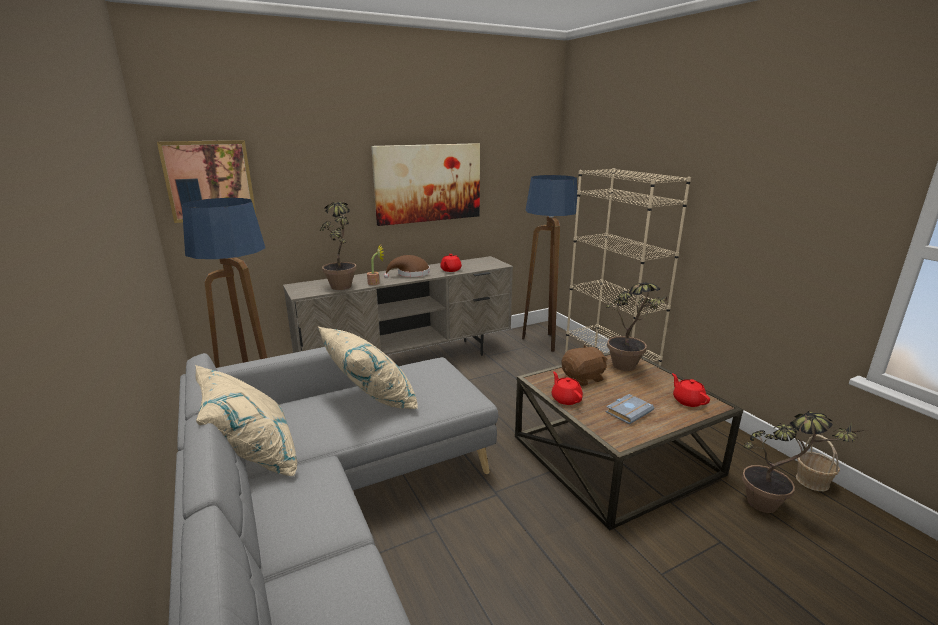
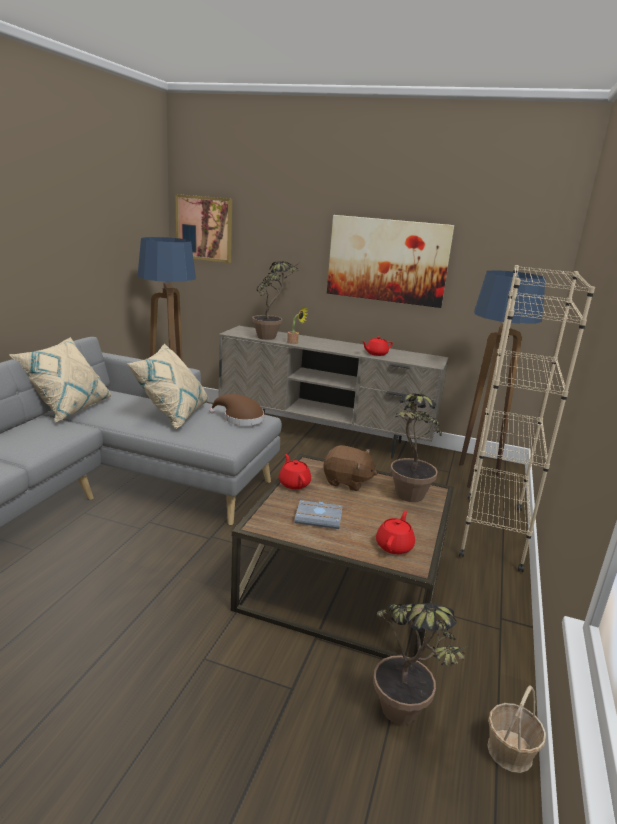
camera: 45 degrees right, 0 degrees up
brown hat [384,255,430,278] -> brown hat moved to [209,394,264,426]
red teapot [552,371,583,405] -> red teapot turned 45 degrees counterclockwise [279,454,311,489]

